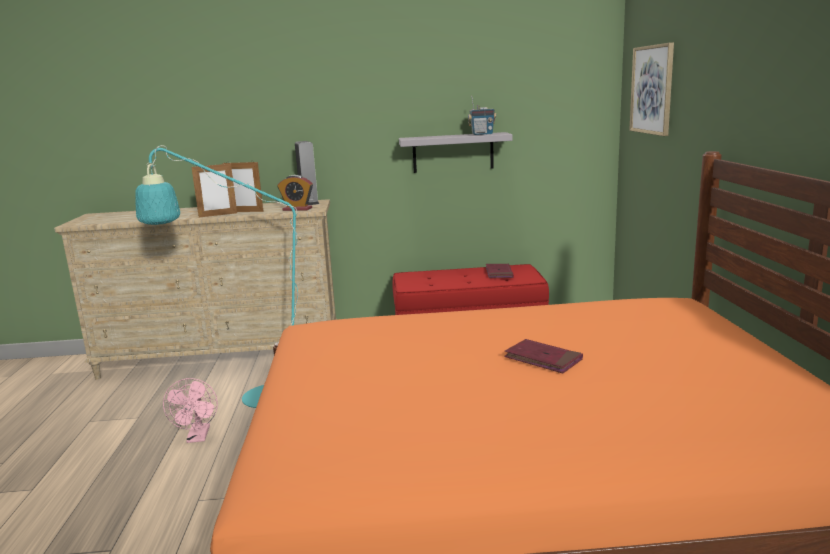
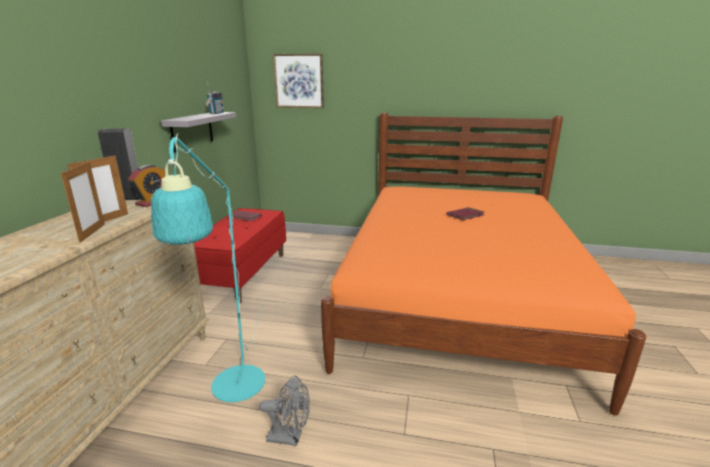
camera: 75 degrees left, 5 degrees up
pink fan [163,378,218,443] -> grey fan [259,376,310,446]

